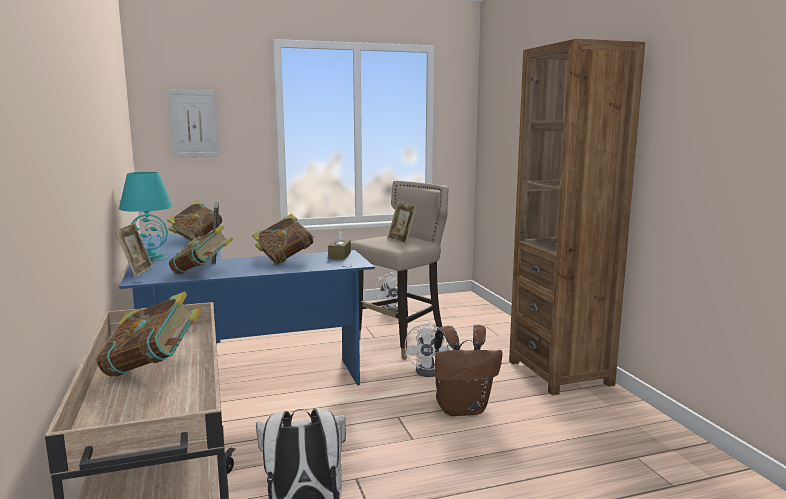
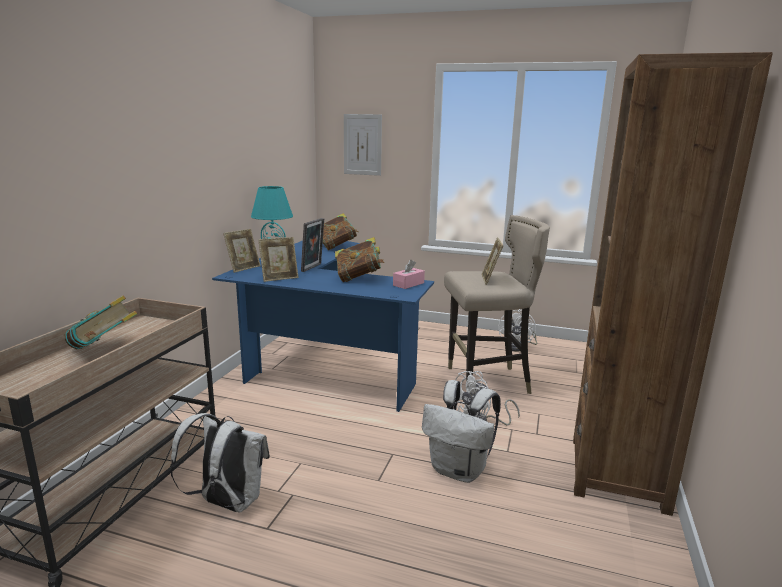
camera: 35 degrees right, 5 degrees up
book [169,225,233,274] -> picture frame [258,237,299,282]
brown tissue box [328,230,351,260] -> pink tissue box [393,259,425,289]
brown backpack [434,325,502,416] -> white backpack [422,380,501,483]

